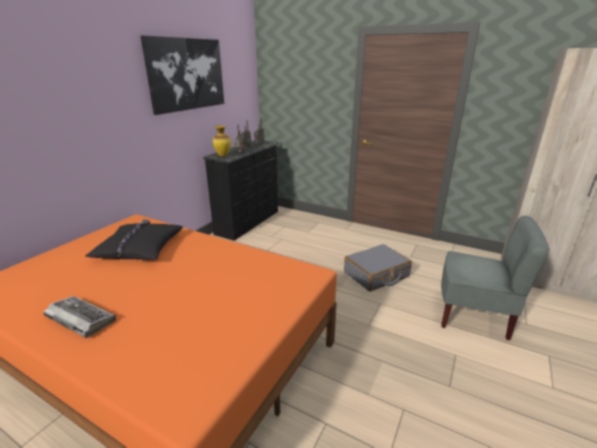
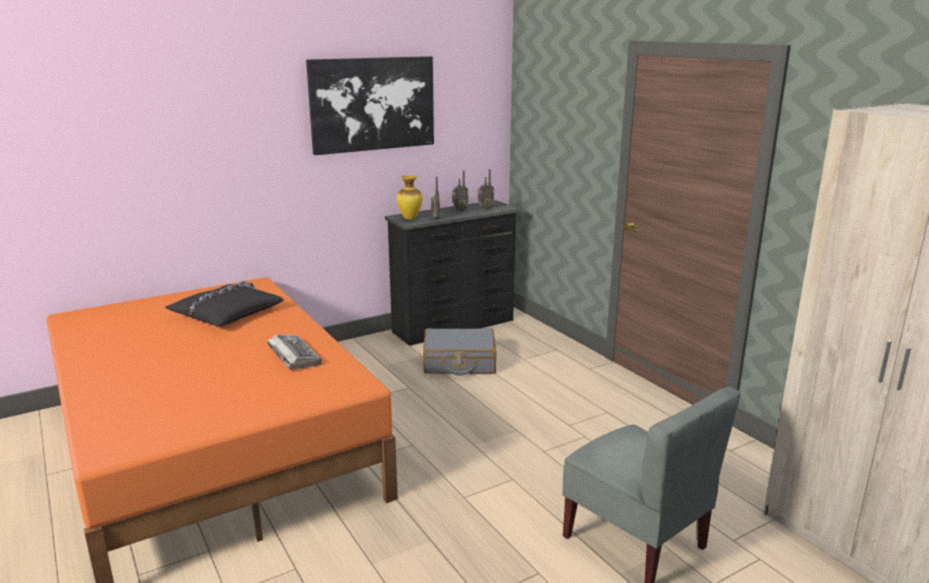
camera: 30 degrees right, 5 degrees down
keyboard [43,296,116,338] -> keyboard moved to [267,335,322,370]
grey suitcase [344,244,412,292] -> grey suitcase moved to [423,328,496,376]

